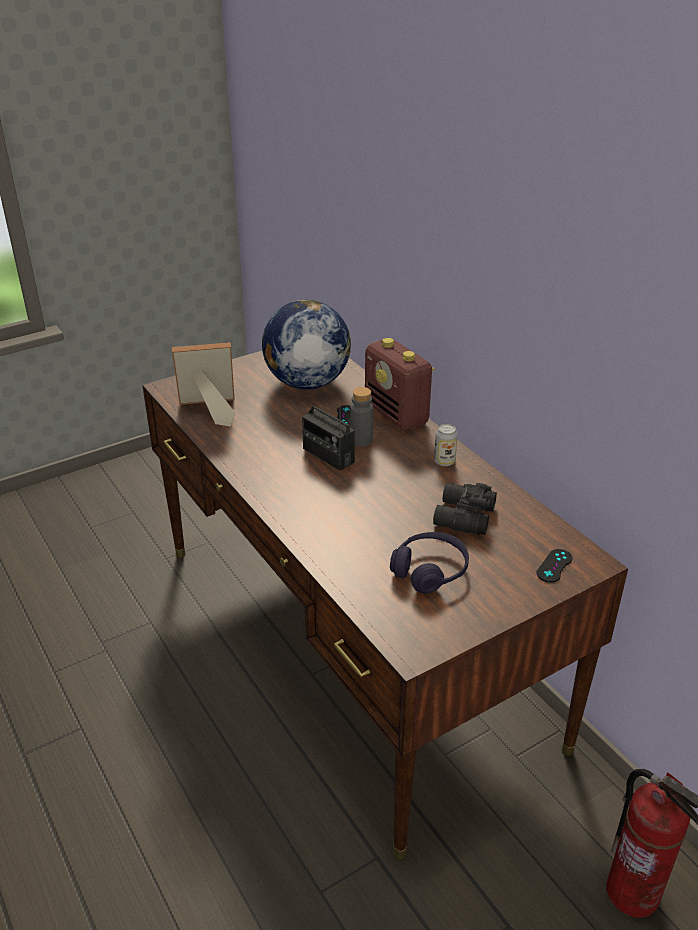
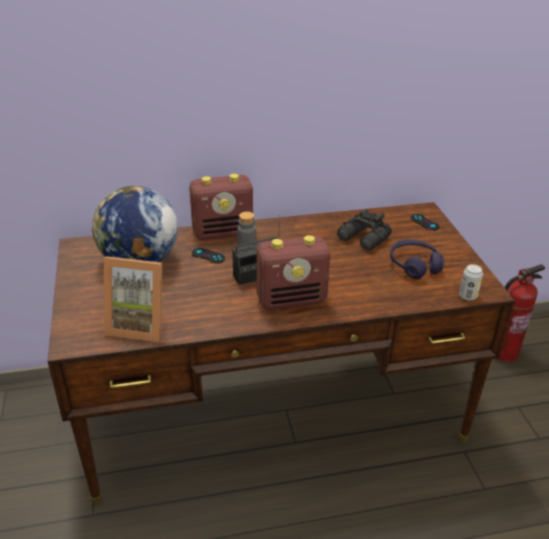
camera: 70 degrees left, 0 degrees up
picture frame [172,342,235,427] -> picture frame turned 90 degrees counterclockwise [104,256,163,342]
can [434,424,458,466] -> can moved to [459,264,483,301]
none -> radio [256,235,331,310]

